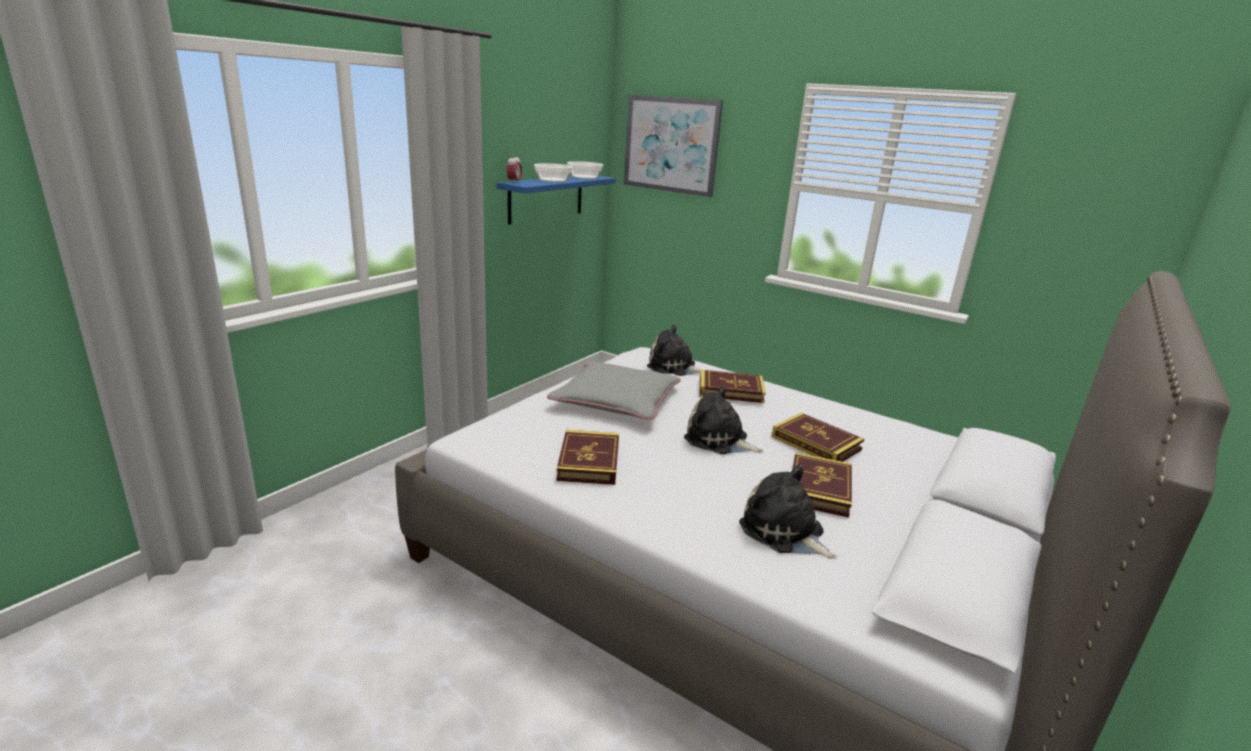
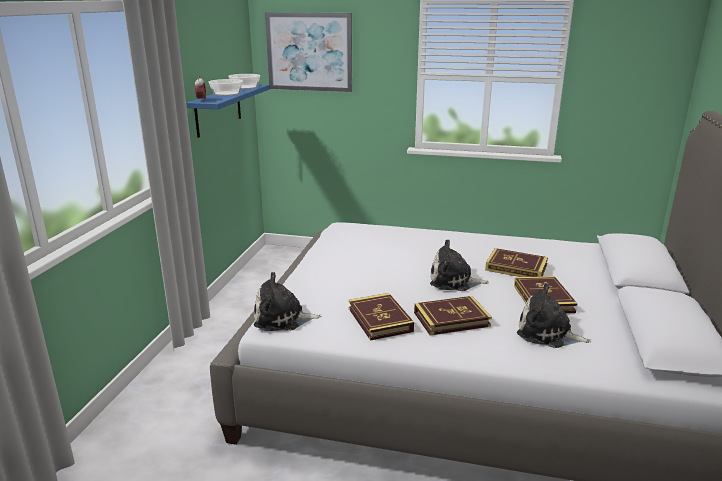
camera: 20 degrees left, 0 degrees up
grey pillow [547,361,681,419] -> none
plush toy [647,324,702,376] -> plush toy moved to [254,272,321,331]
book [699,370,766,403] -> book moved to [414,296,492,335]

